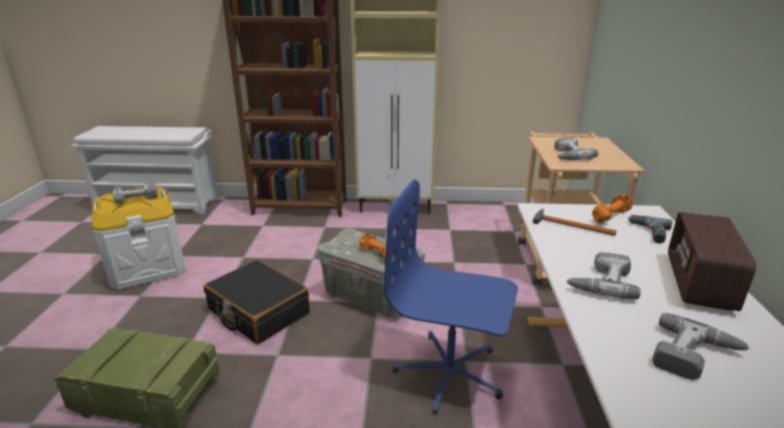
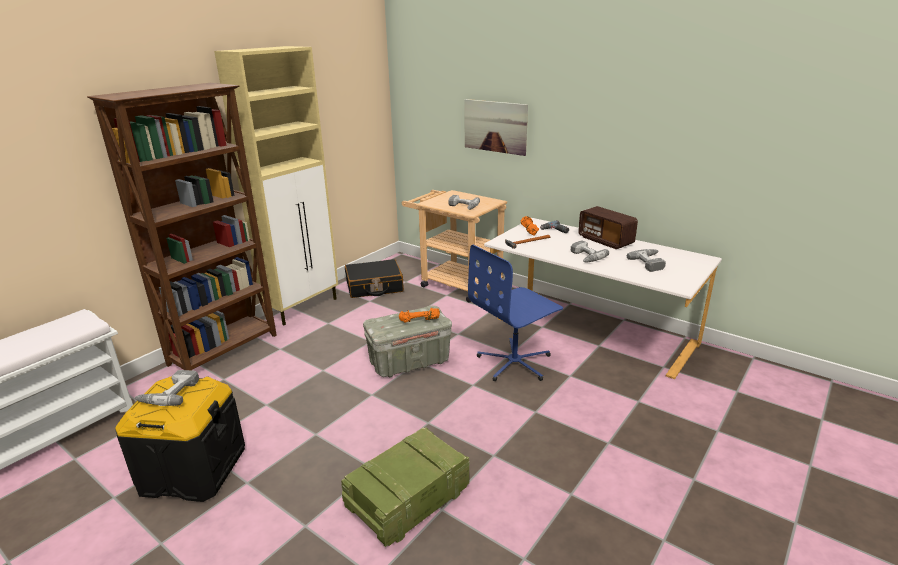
camera: 55 degrees left, 0 degrees up
white storage box [91,187,186,290] -> black storage box [115,376,245,502]
black suitcase [204,260,310,344] -> black suitcase moved to [345,259,404,298]
none -> picture [464,99,528,156]

